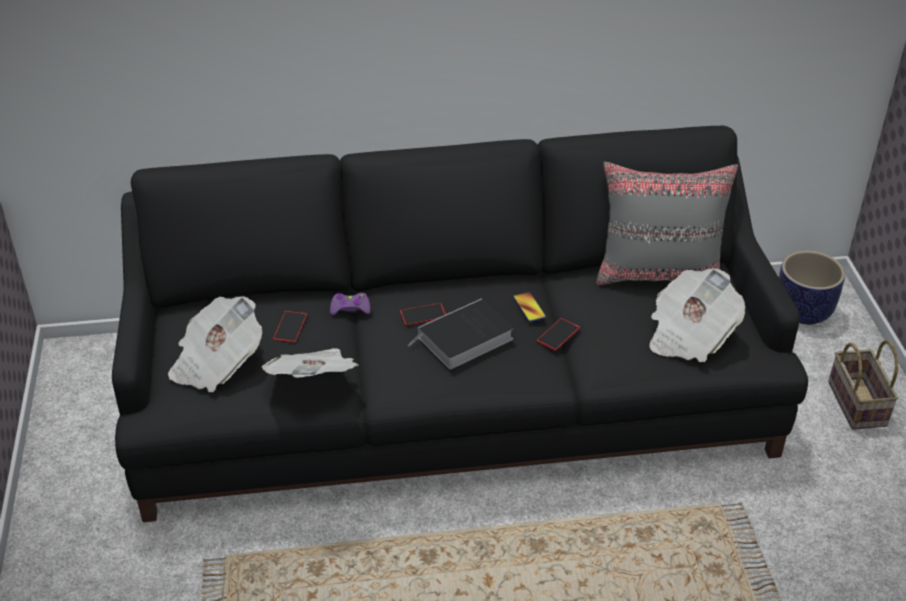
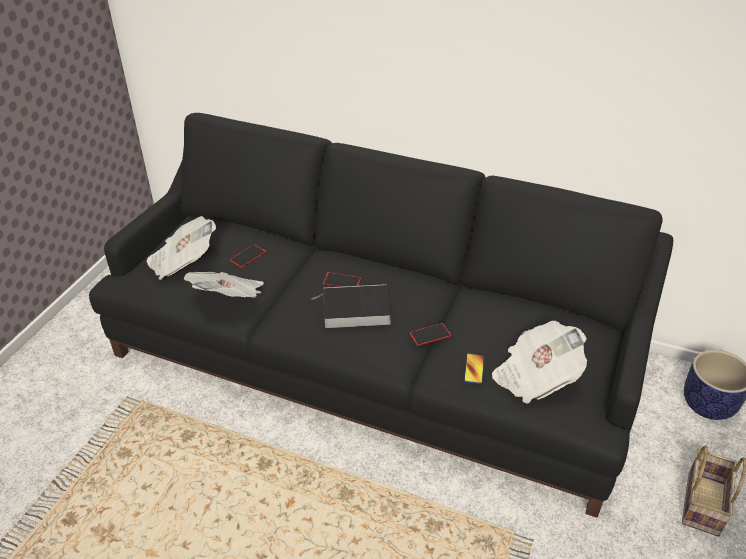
camera: 30 degrees right, 0 degrees up
purple game controller [330,293,370,315] -> none
phone [513,292,546,322] -> phone moved to [464,353,485,384]
grey pillow [596,162,738,285] -> none

